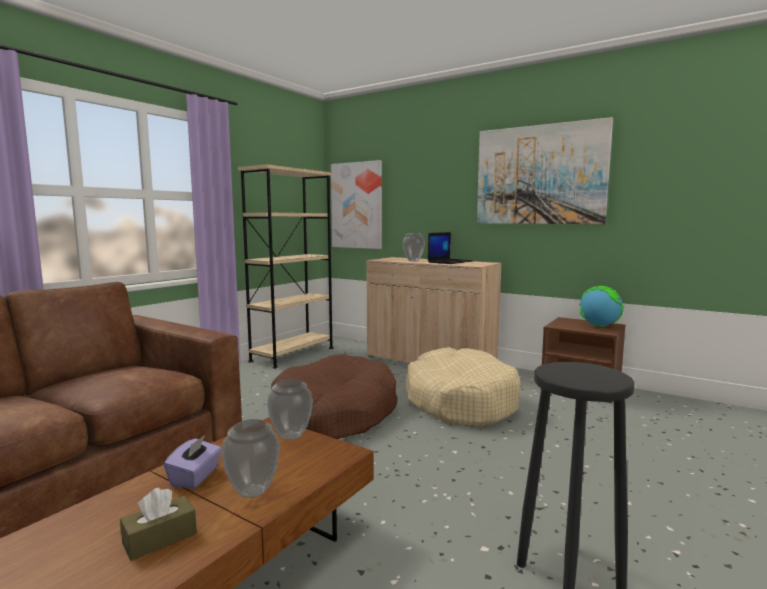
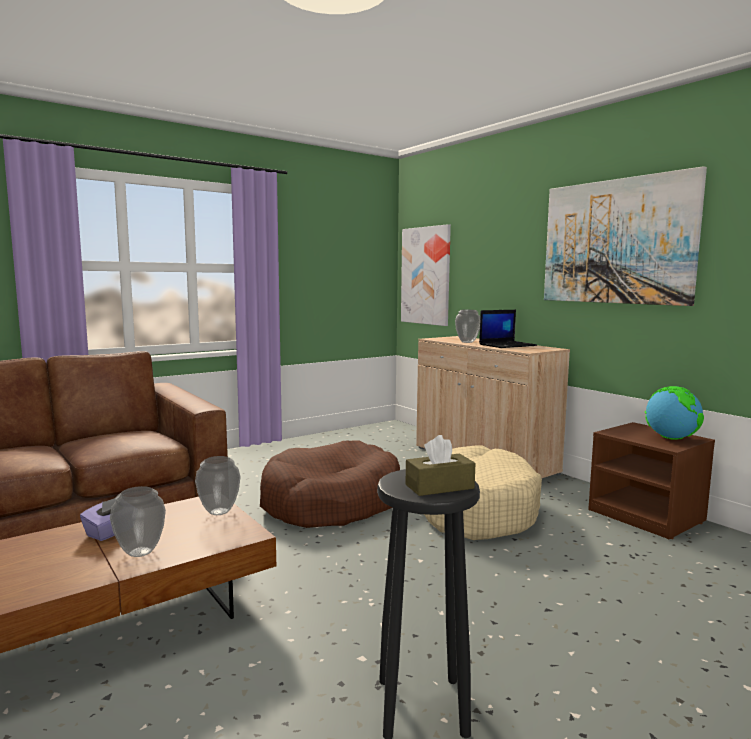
camera: 20 degrees right, 0 degrees up
brown tissue box [120,488,197,561] -> brown tissue box moved to [405,435,475,496]
beige bookcase [238,164,333,368] -> none

